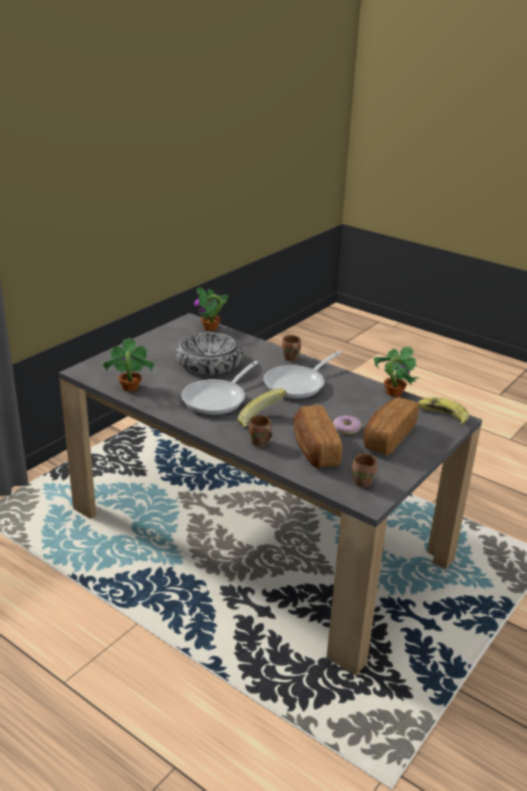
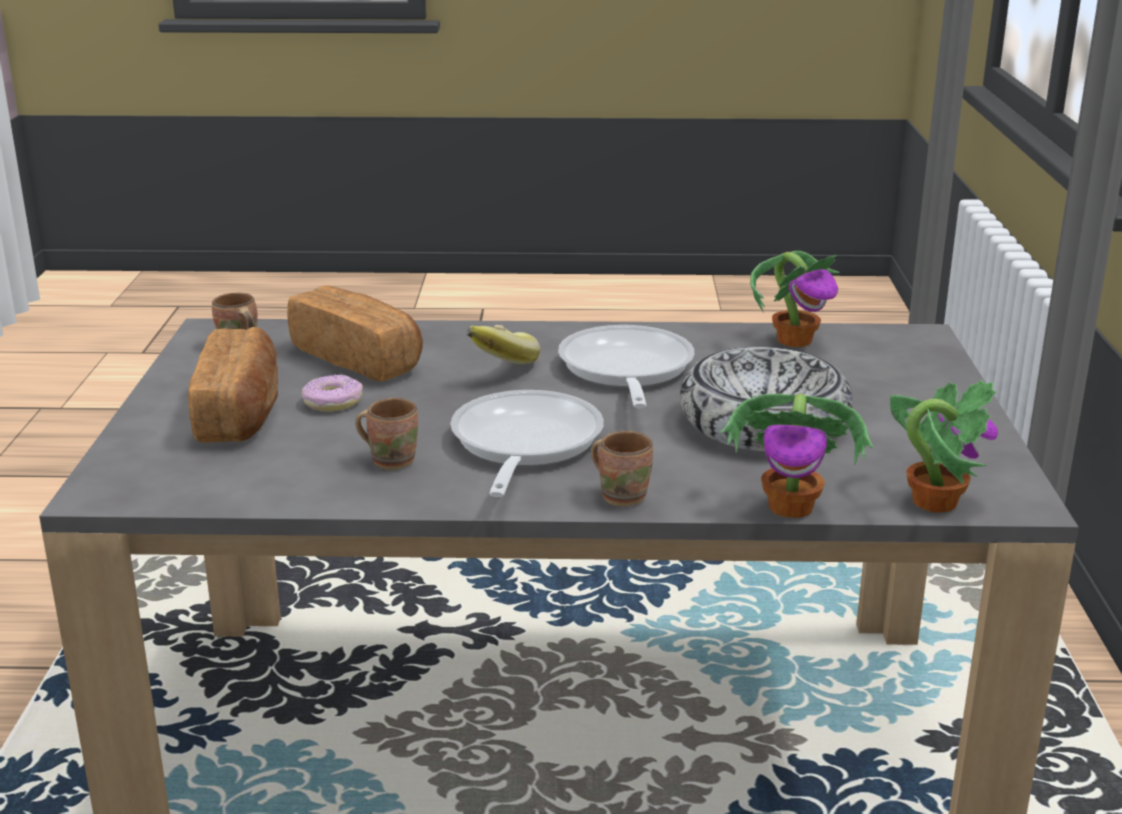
camera: 145 degrees right, 5 degrees down
brown mug [249,415,272,447] -> brown mug moved to [355,398,418,470]
potted plant [374,346,420,397] -> potted plant moved to [720,394,873,518]
banana [417,398,469,425] -> none

